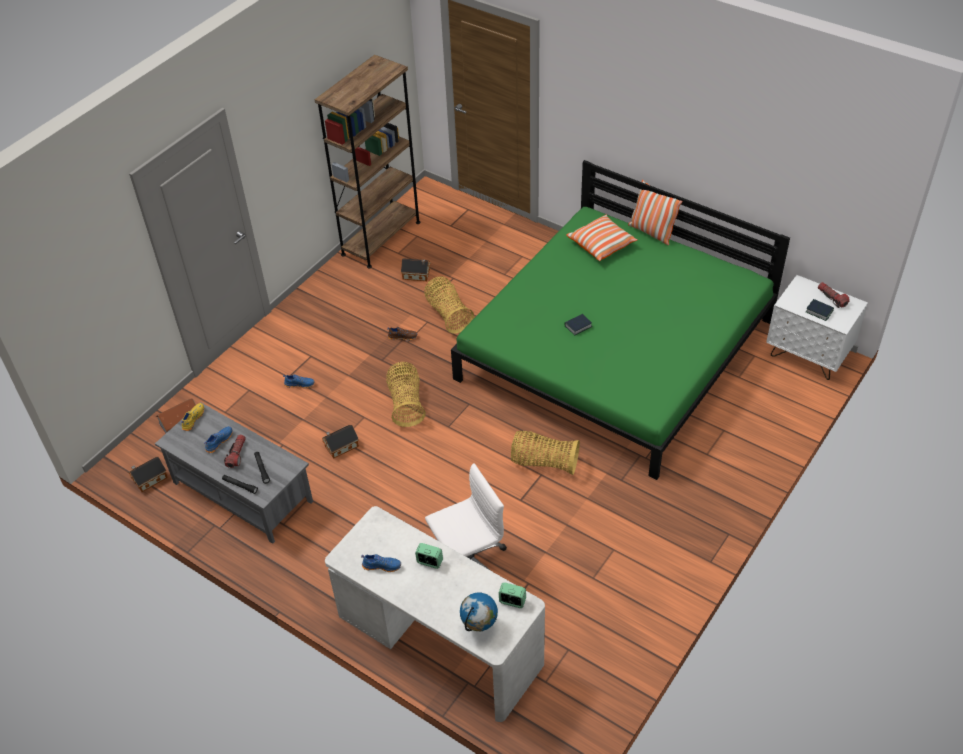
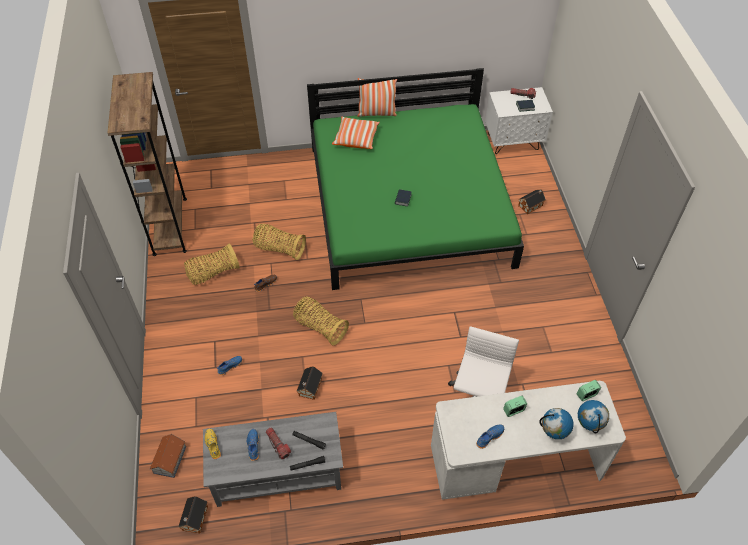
camera: 45 degrees left, 5 degrees up
toy house [401,258,431,281] -> toy house moved to [518,189,546,214]
basket [511,431,580,475] -> basket moved to [184,244,240,285]
none -> globe [540,408,574,439]

